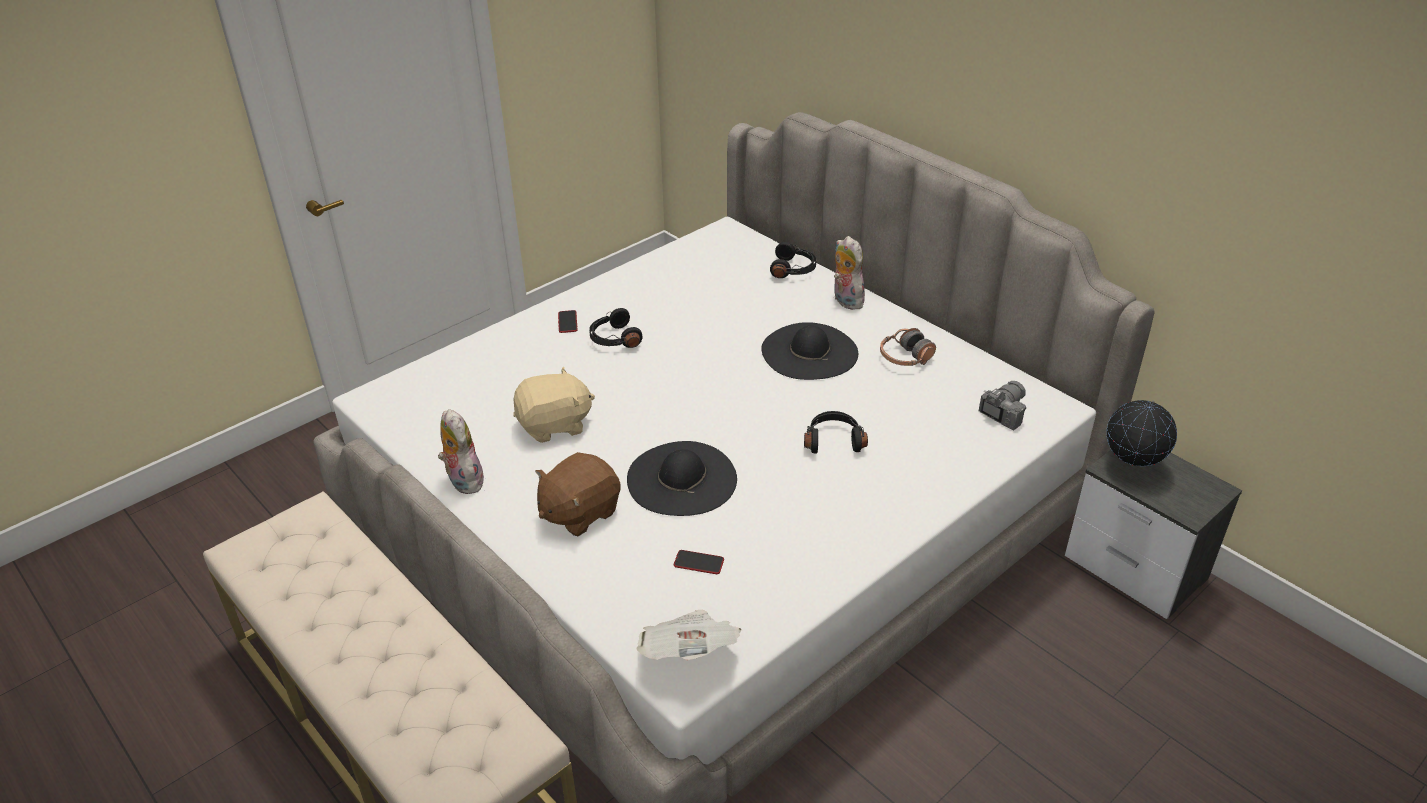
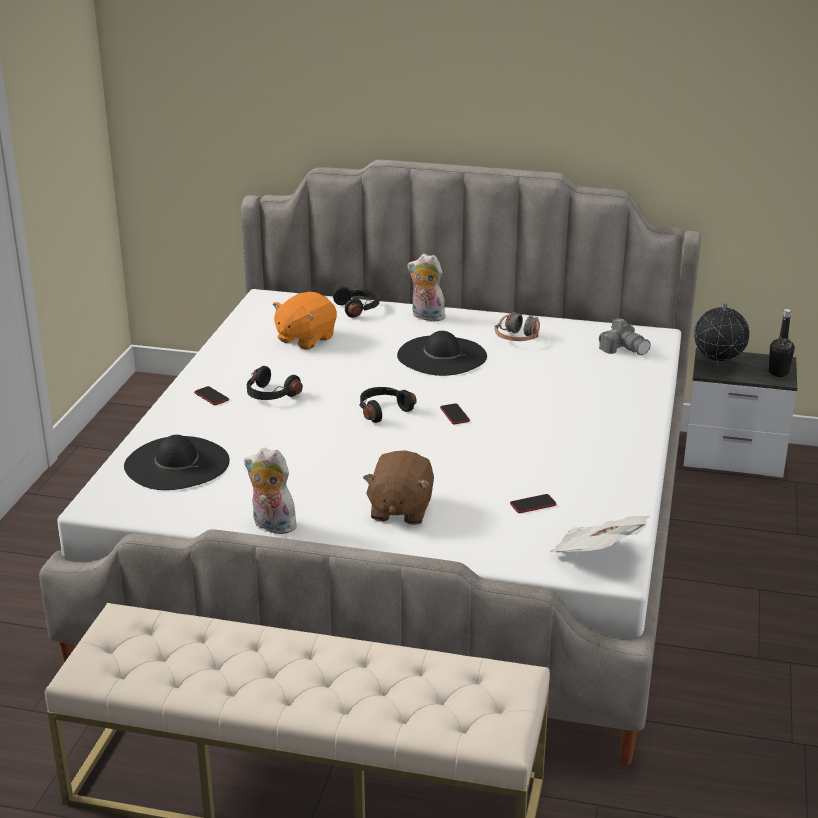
camera: 35 degrees left, 10 degrees down
beige plush toy [513,366,595,443] -> none
black hat [627,441,737,516] -> black hat moved to [124,435,230,490]
black headphones [804,411,868,453] -> black headphones moved to [359,387,417,423]
camera [979,381,1026,431] -> camera turned 135 degrees clockwise [599,318,650,355]
none -> orange plush toy [273,292,337,350]
none -> phone [440,403,470,424]
none -> black bottle [769,309,795,377]

